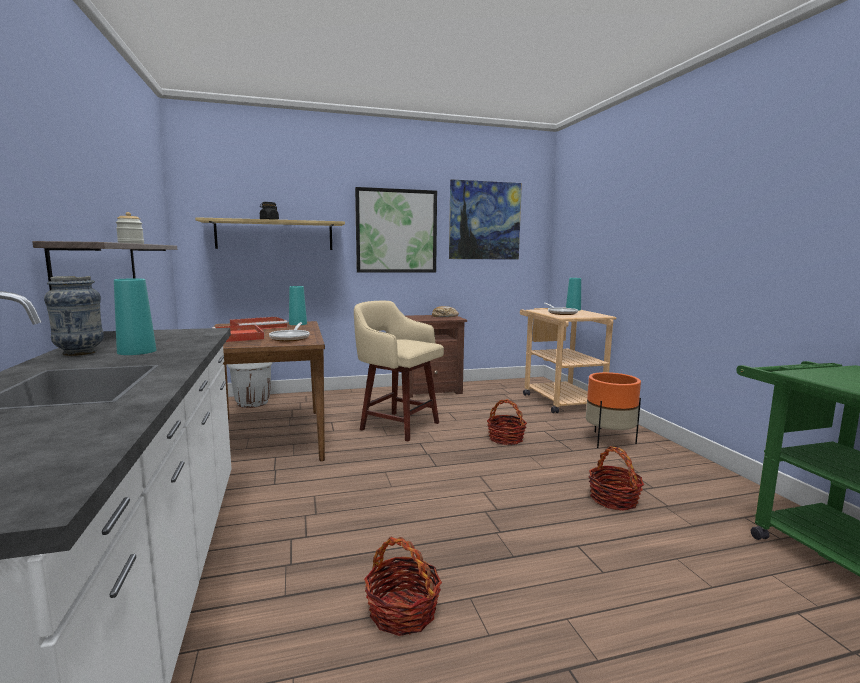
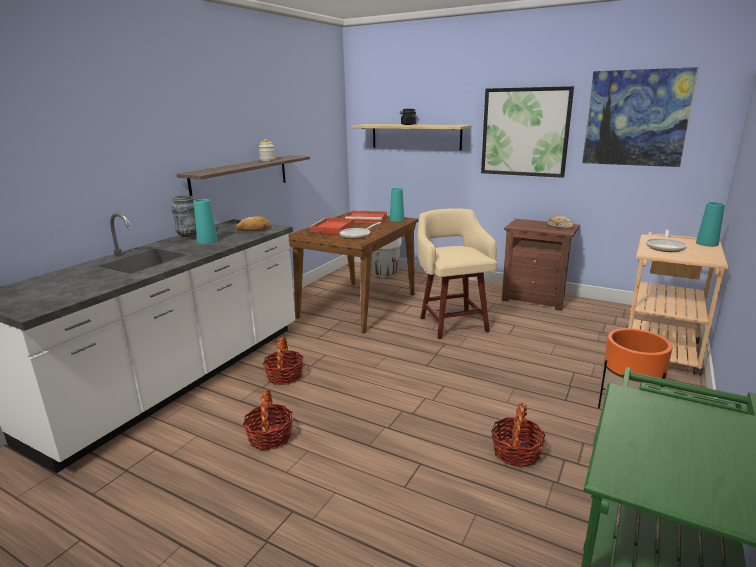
camera: 45 degrees right, 10 degrees up
basket [487,399,527,445] -> basket moved to [263,337,304,385]
none -> bread [236,216,270,231]

